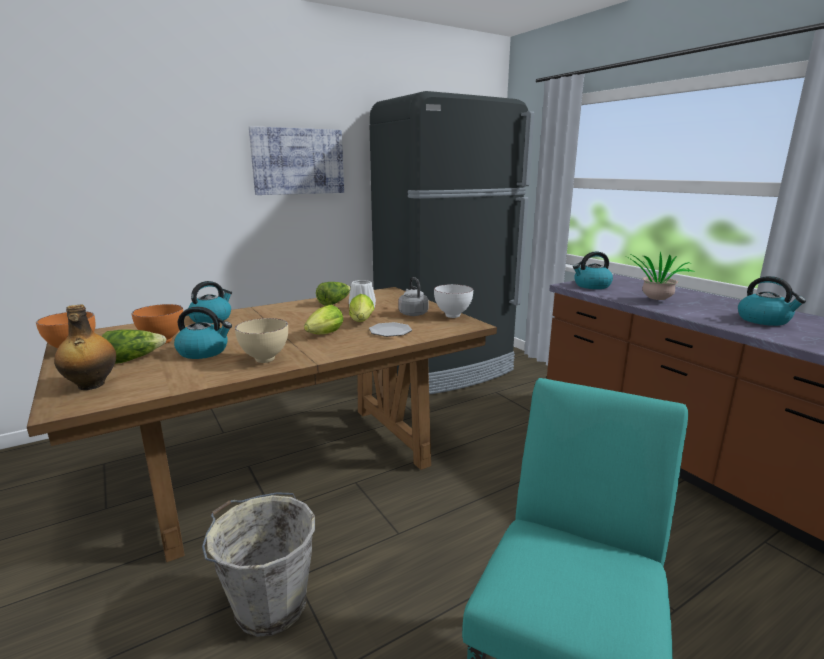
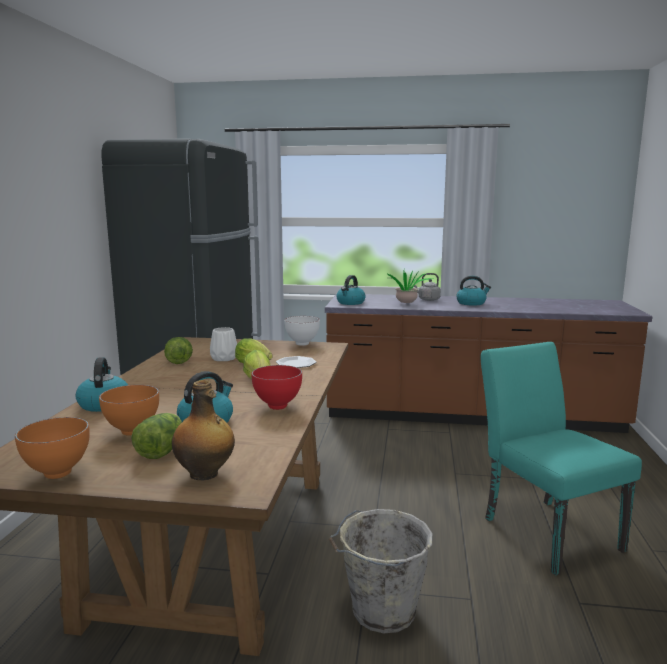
camera: 50 degrees left, 5 degrees down
beige bowl [235,318,288,363] -> red bowl [251,365,302,410]
picture [249,126,344,195] -> none
grey kettle [398,277,428,316] -> grey kettle moved to [414,273,441,301]

